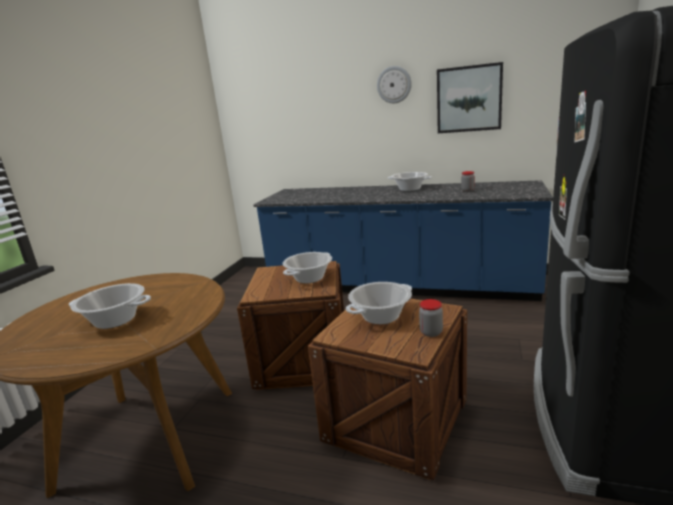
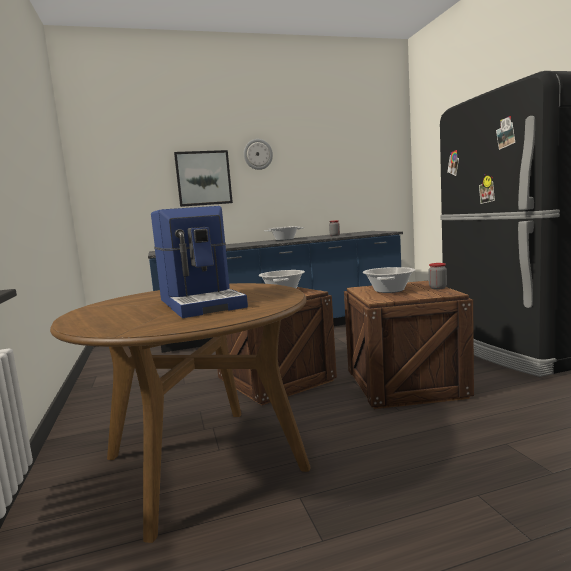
camera: 35 degrees left, 10 degrees down
cooking pot [69,283,151,329] -> coffee machine [151,206,248,318]
picture [437,62,503,133] -> picture moved to [174,150,233,207]

